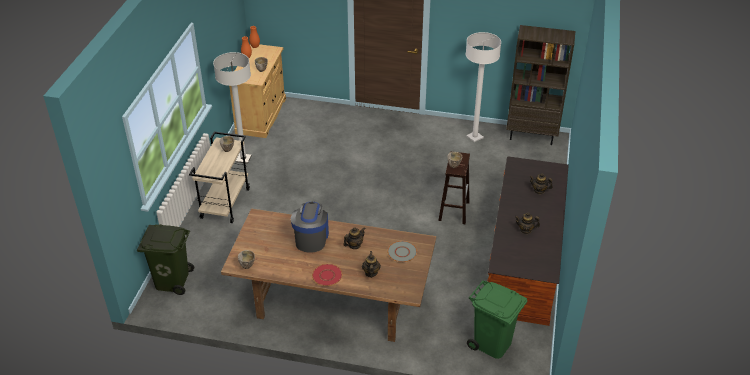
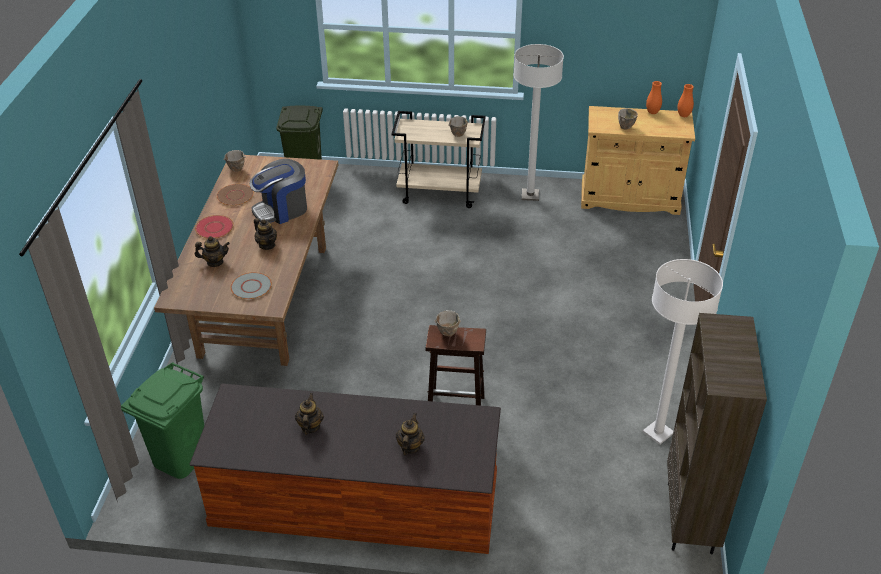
camera: 85 degrees right, 0 degrees up
coffee machine [291,202,329,253] -> coffee machine turned 150 degrees clockwise [250,159,307,224]
none -> brown plate [217,184,254,206]

